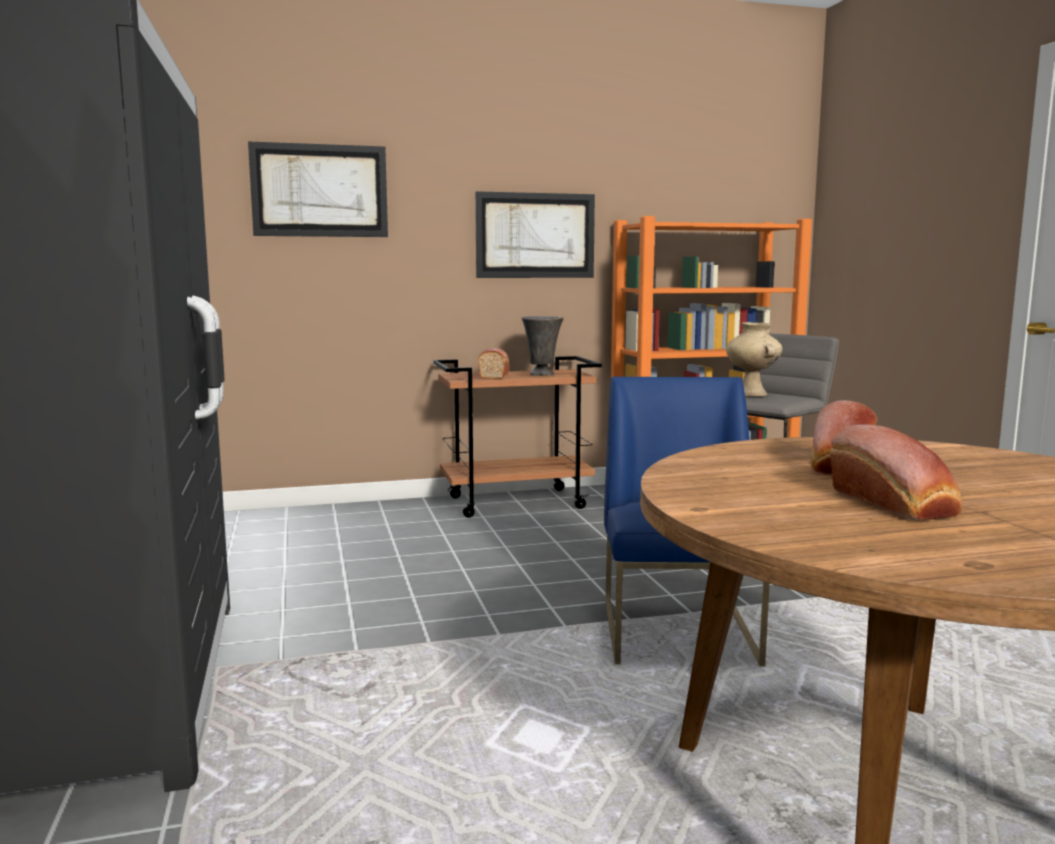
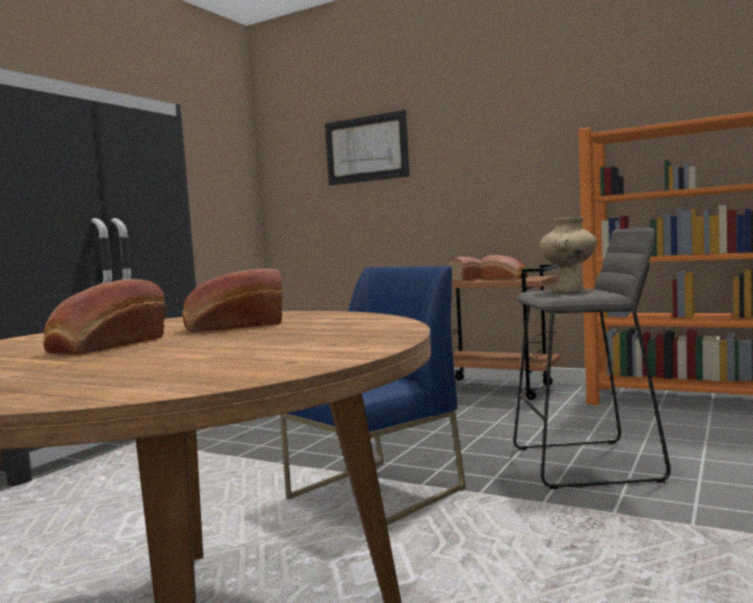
camera: 45 degrees right, 5 degrees down
picture [475,191,595,278] -> none
grey vase [522,316,563,376] -> bread [481,255,528,280]

